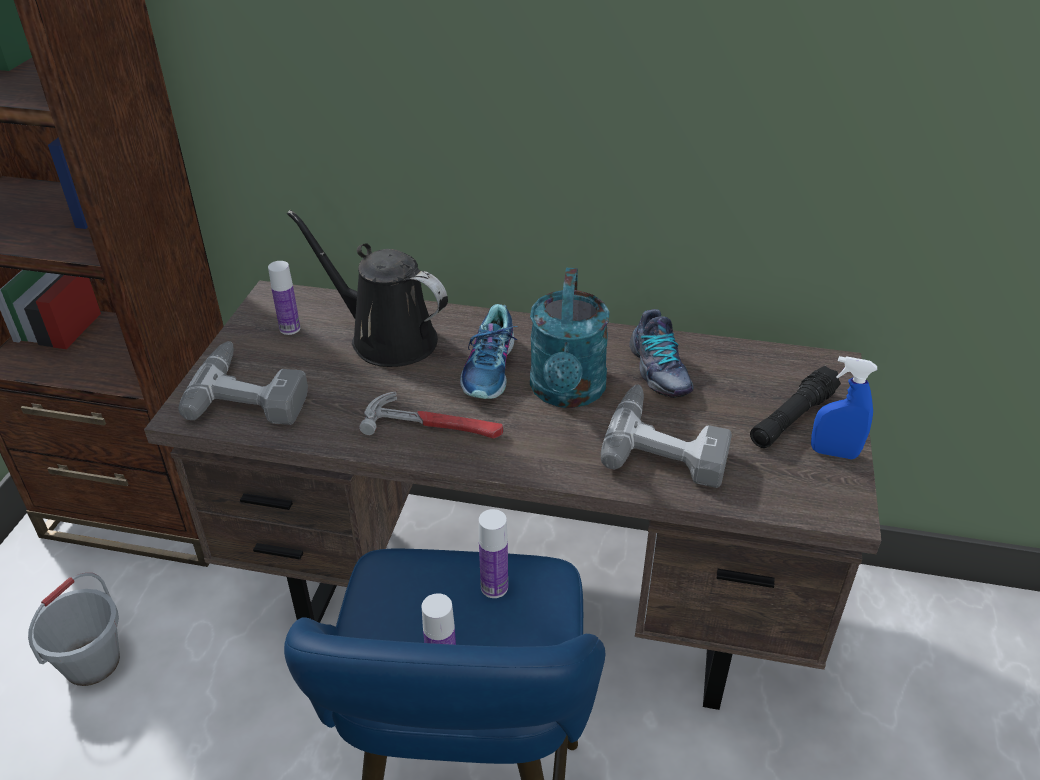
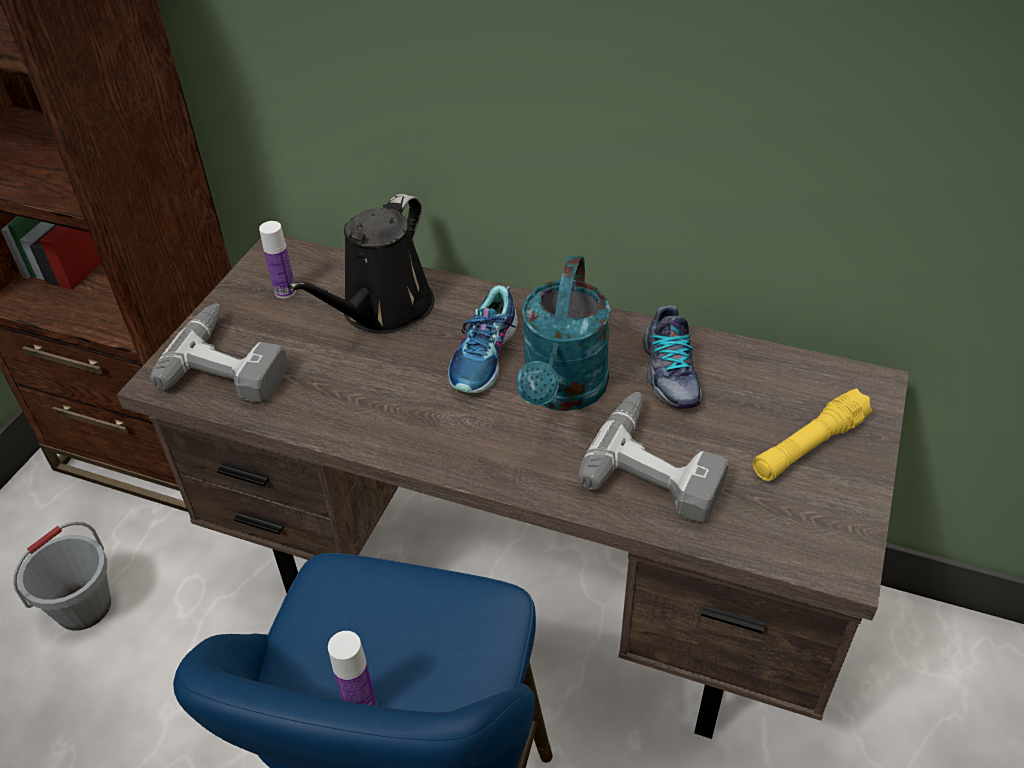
camera: 10 degrees right, 5 degrees up
black watering can [287,210,448,367] -> black watering can turned 105 degrees counterclockwise [288,194,434,334]
hammer [359,391,503,438] -> none
bottle [479,509,508,598] -> none
black flashlight [750,366,841,448] -> yellow flashlight [753,389,873,481]
blue spray bottle [811,356,877,459] -> none

